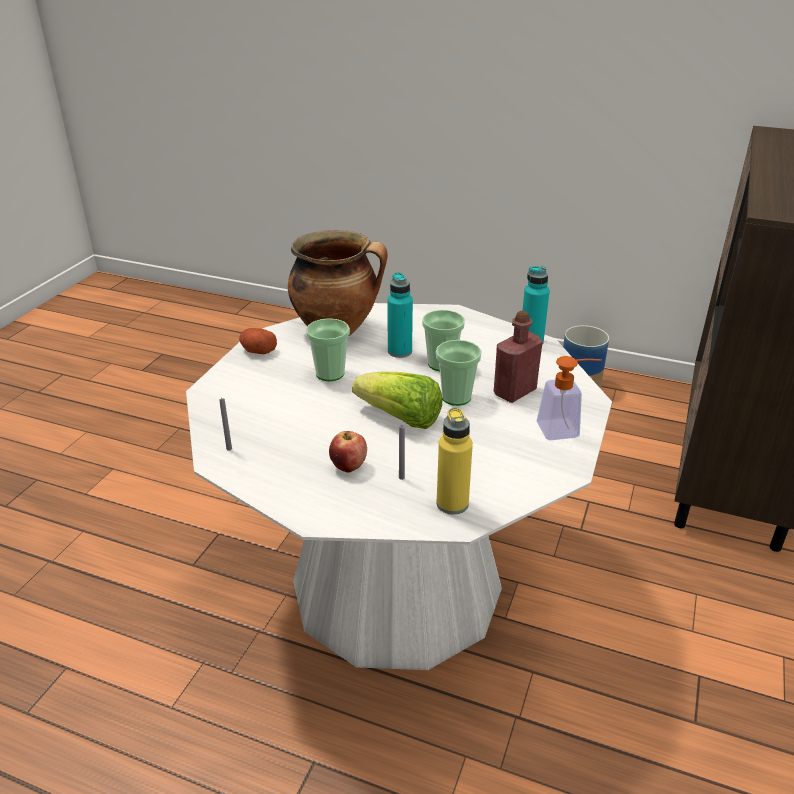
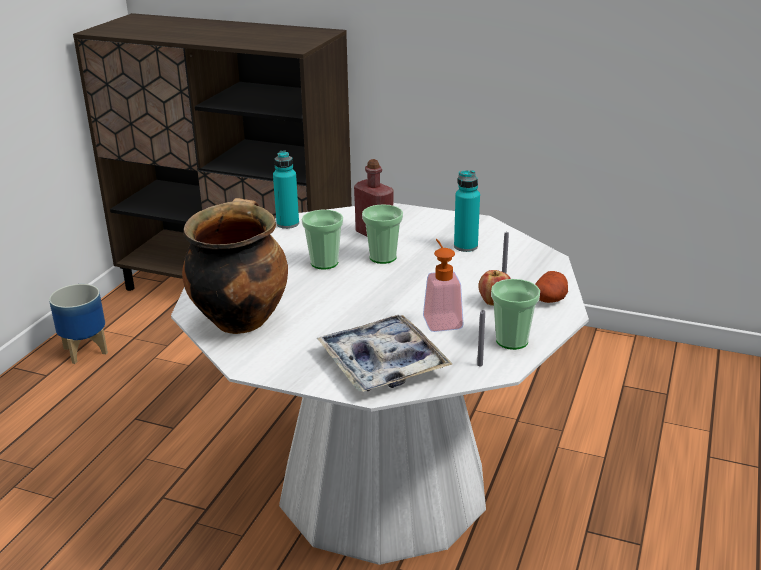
camera: 90 degrees left, 5 degrees down
potato [239,328,277,354] -> potato moved to [535,271,568,303]
cup [306,318,350,382] -> cup moved to [491,279,540,350]
lettuce [352,372,442,429] -> none
turquoise bottle [387,272,413,358] -> turquoise bottle moved to [454,170,480,252]
yellow bottle [437,408,473,515] -> none
soap dispenser [537,356,602,440] -> soap dispenser moved to [423,239,463,332]
none -> tray [317,315,452,392]

